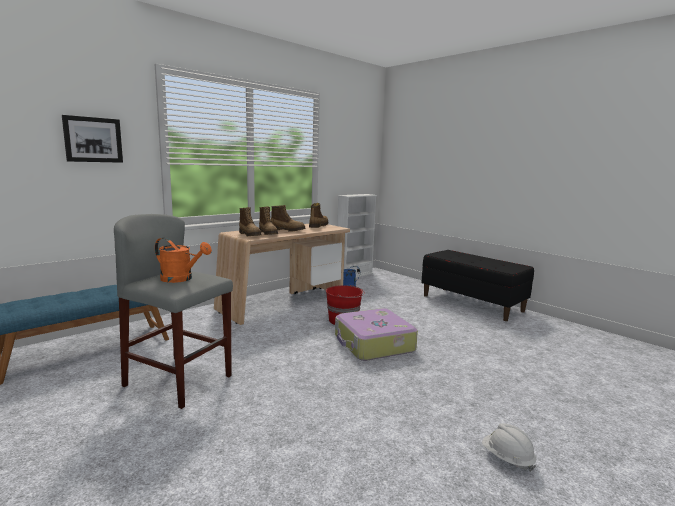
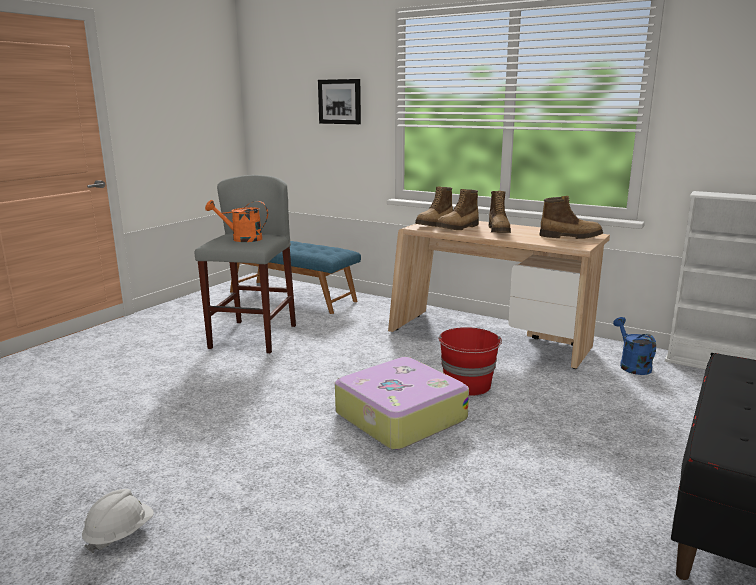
camera: 75 degrees right, 5 degrees up
orange watering can [155,238,212,283] -> orange watering can turned 90 degrees clockwise [205,200,268,242]

